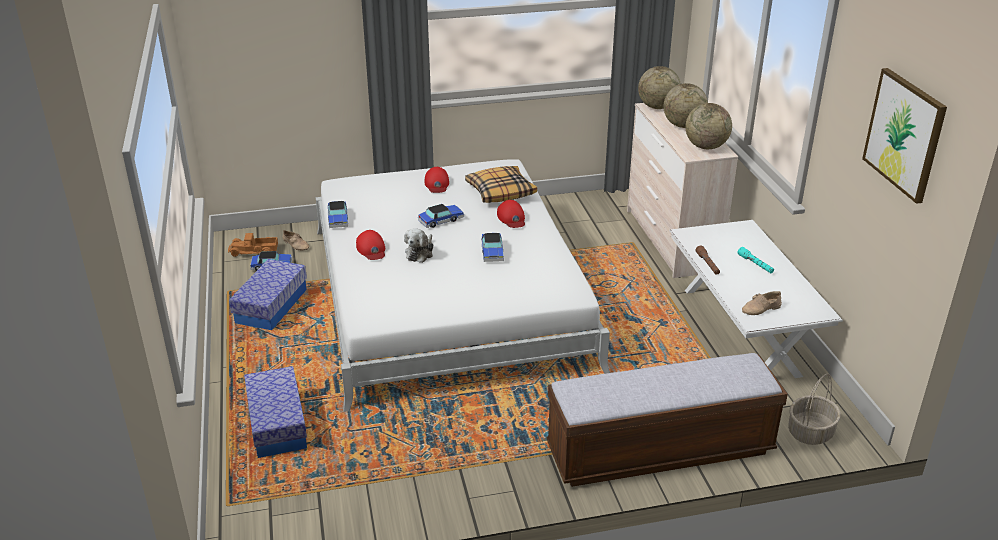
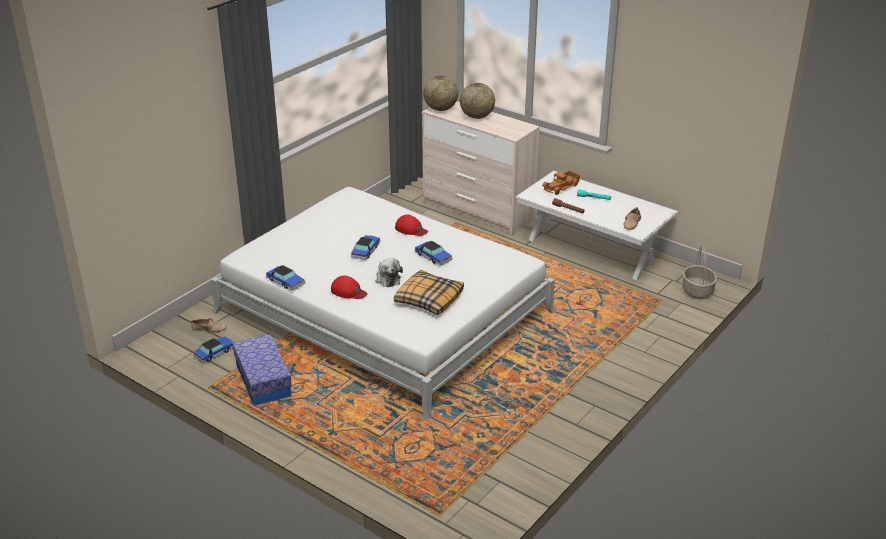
camera: 40 degrees left, 0 degrees up
toy truck [228,233,278,257] -> toy truck moved to [542,171,580,195]
storage box [244,366,307,458] -> none
red cap [424,167,449,193] -> none
pillow [465,166,537,203] -> pillow moved to [394,270,464,315]
bench [546,353,788,487] -> none
globe [685,103,732,149] -> none
picture [862,68,947,204] -> none

